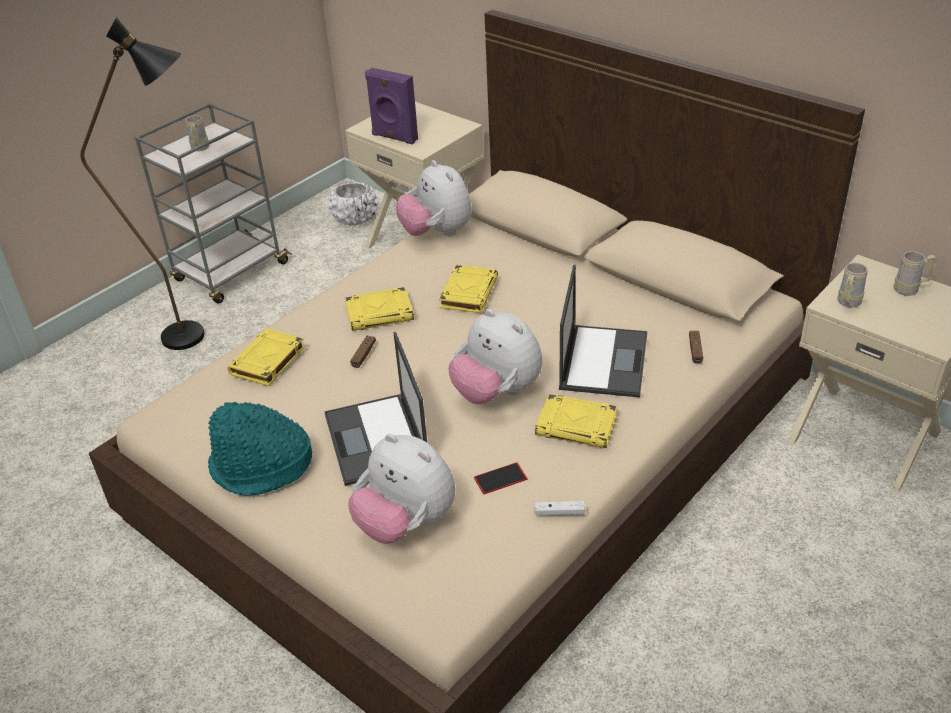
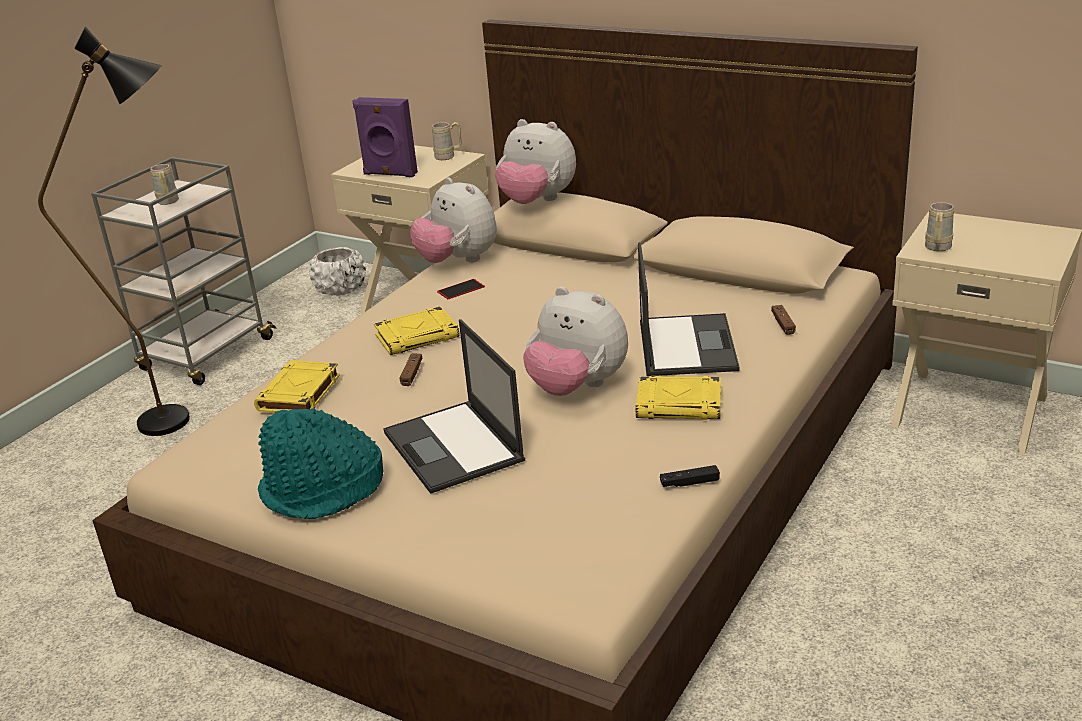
camera: 10 degrees left, 10 degrees down
plush toy [348,433,455,544] -> plush toy moved to [495,119,576,204]
yellow book [439,265,498,313] -> none
phone [474,462,528,494] -> phone moved to [437,279,485,299]
white game controller [534,501,585,515] -> black game controller [660,465,720,487]
beige mug [894,251,937,296] -> beige mug moved to [432,122,462,160]

